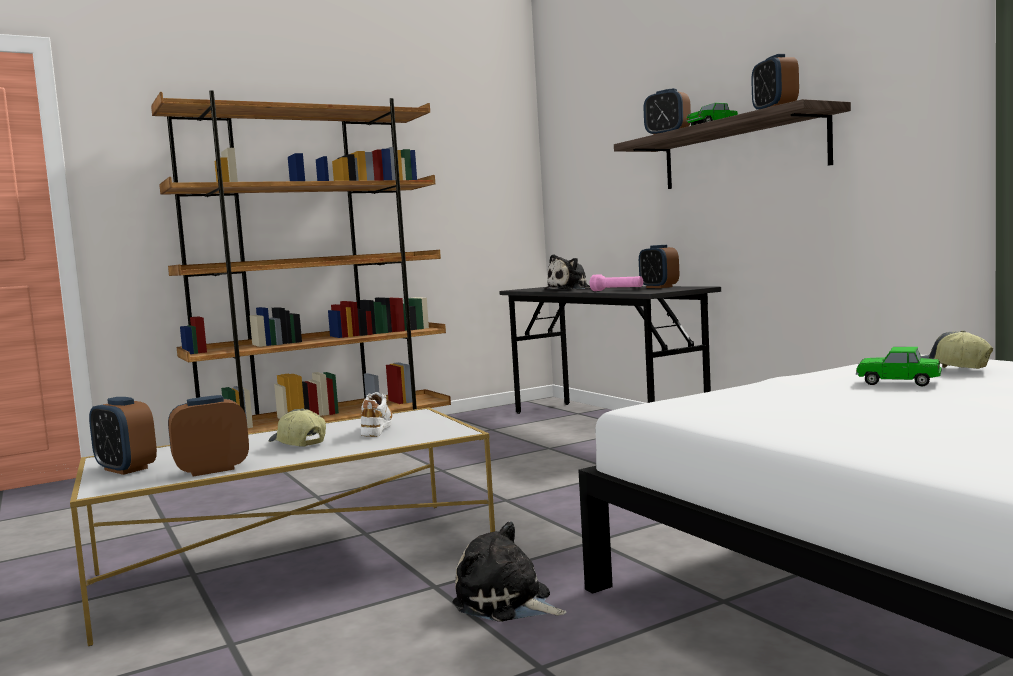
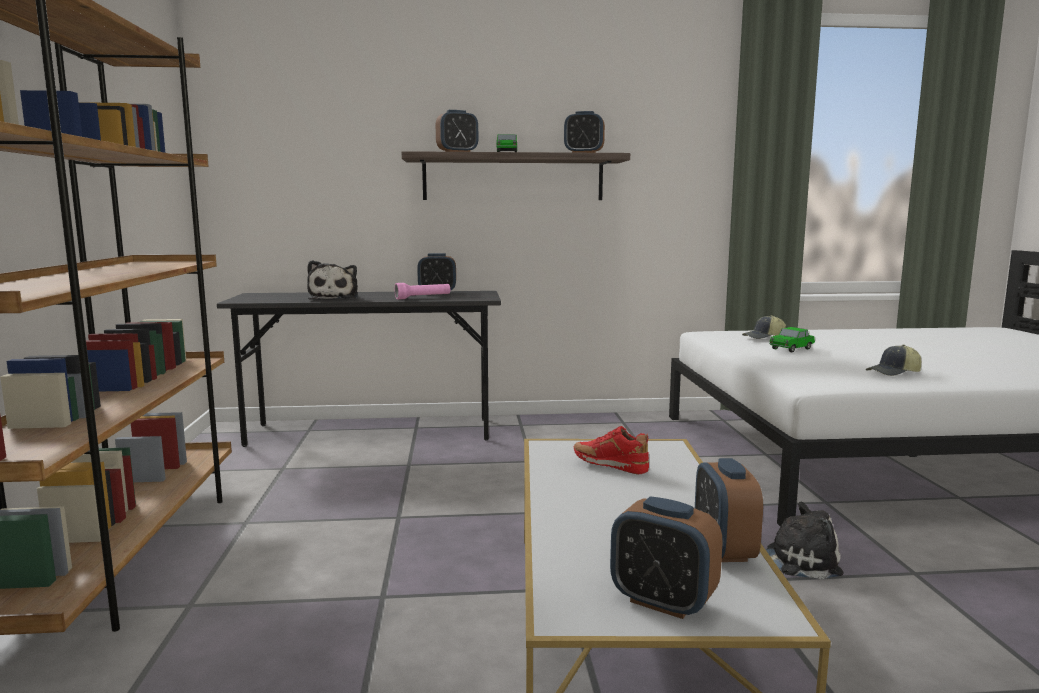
camera: 65 degrees left, 5 degrees up
alarm clock [89,397,157,475] -> alarm clock turned 60 degrees clockwise [610,497,723,619]
cap [269,409,326,446] -> cap moved to [866,345,921,376]
white shoe [360,392,392,437] -> red shoe [574,426,649,474]
plush toy [453,521,566,622] -> plush toy turned 150 degrees counterclockwise [766,502,844,579]

